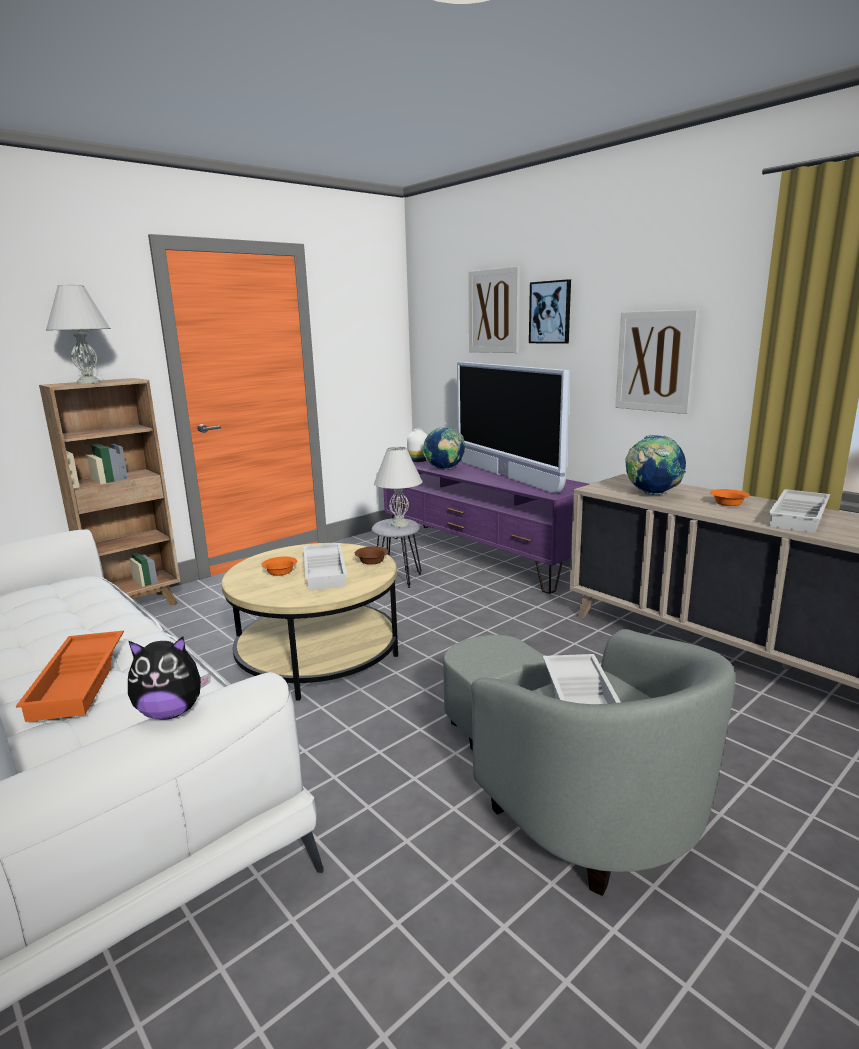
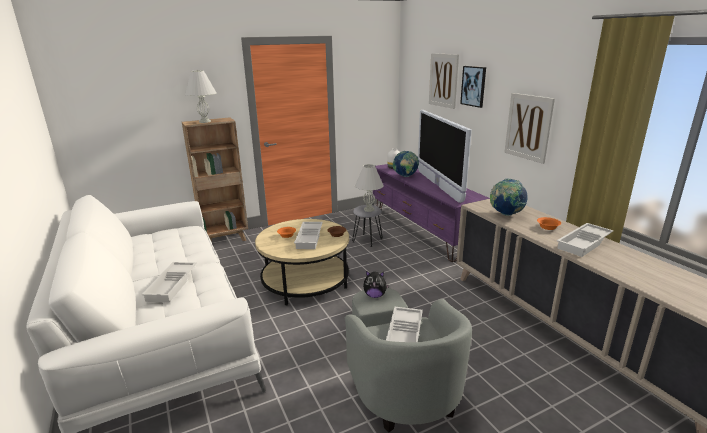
camera: 15 degrees right, 5 degrees up
orange tray [16,631,124,722] -> white tray [141,262,197,303]
plush toy [128,637,211,720] -> plush toy moved to [363,271,389,298]

